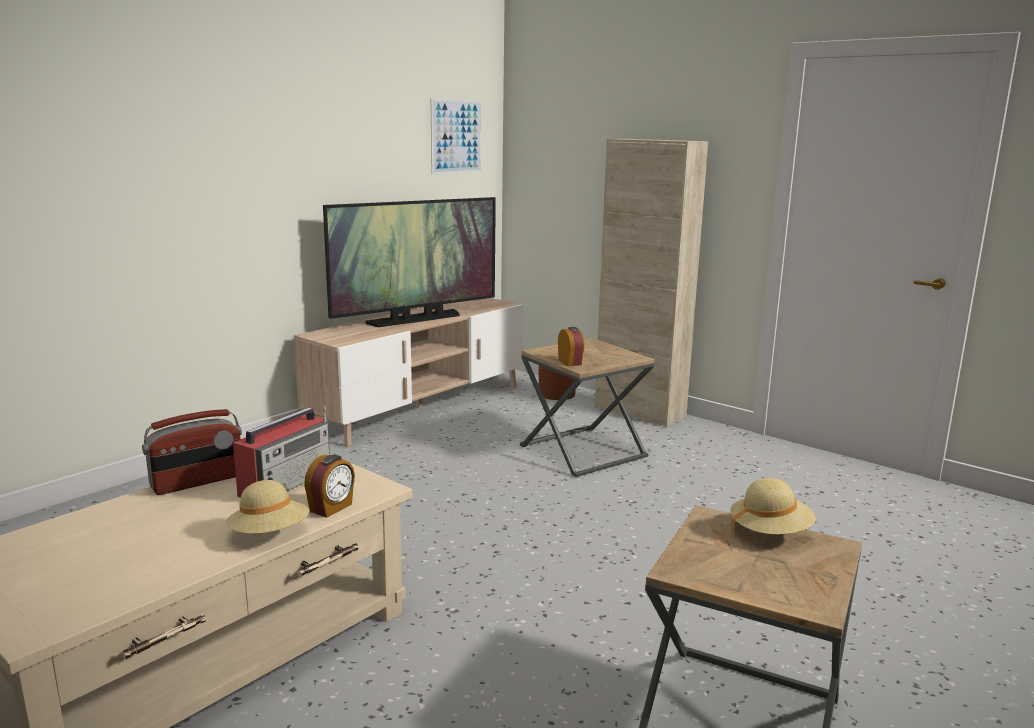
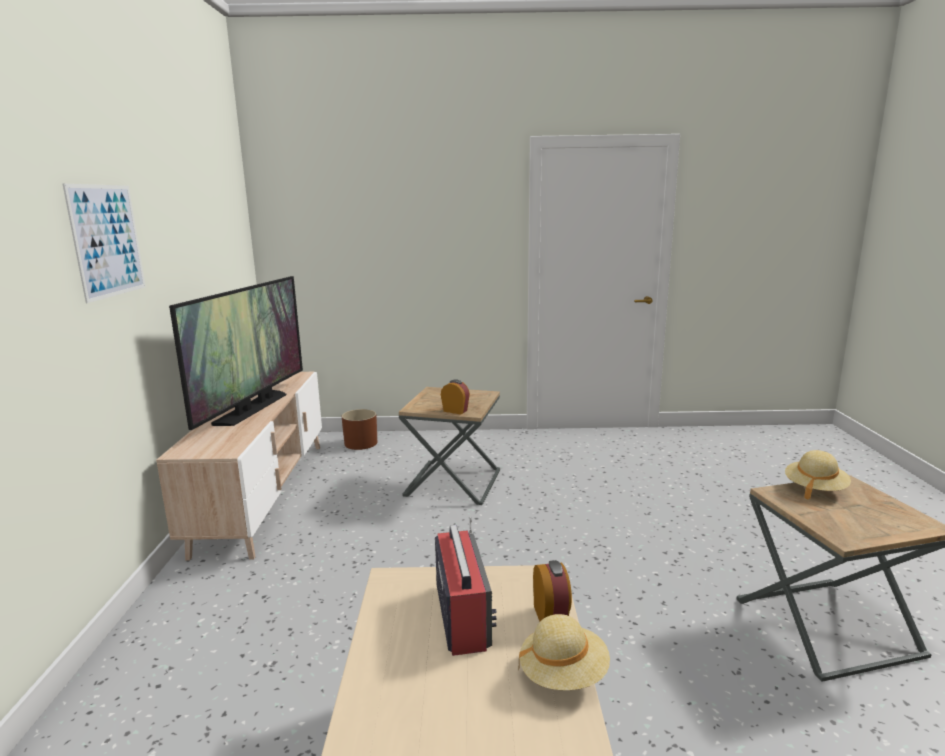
camera: 40 degrees left, 0 degrees up
radio [142,409,242,495] -> none
picture [431,98,482,175] -> picture moved to [63,184,145,303]
beige cabinet [595,139,708,427] -> none

